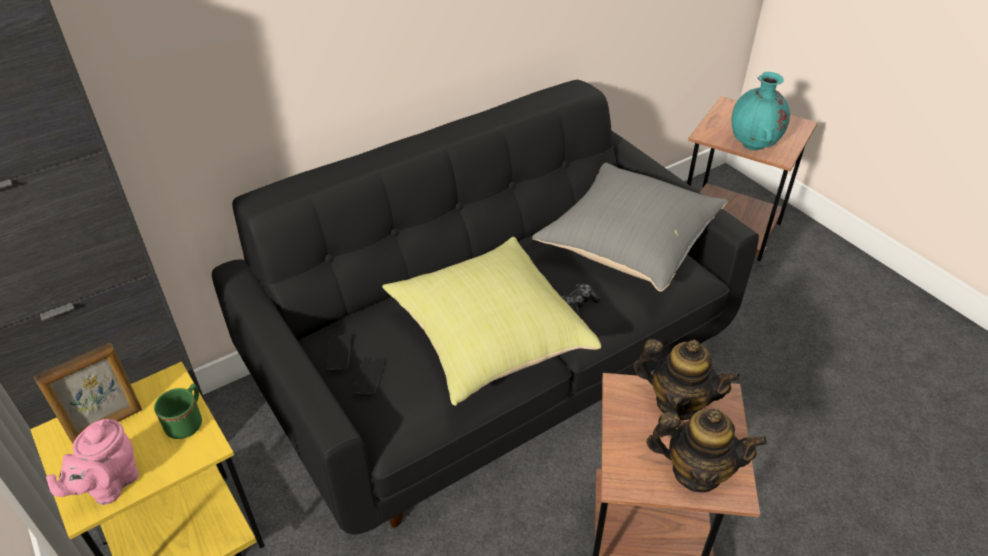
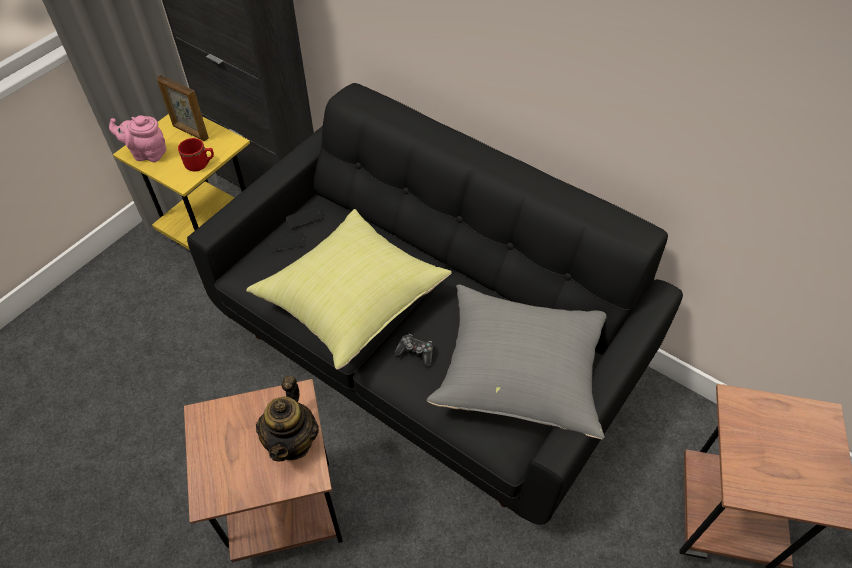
camera: 70 degrees right, 10 degrees up
green mug [154,384,202,439] -> red mug [178,138,214,171]
teapot [646,409,767,492] -> none
turquoise vase [732,72,790,150] -> none

